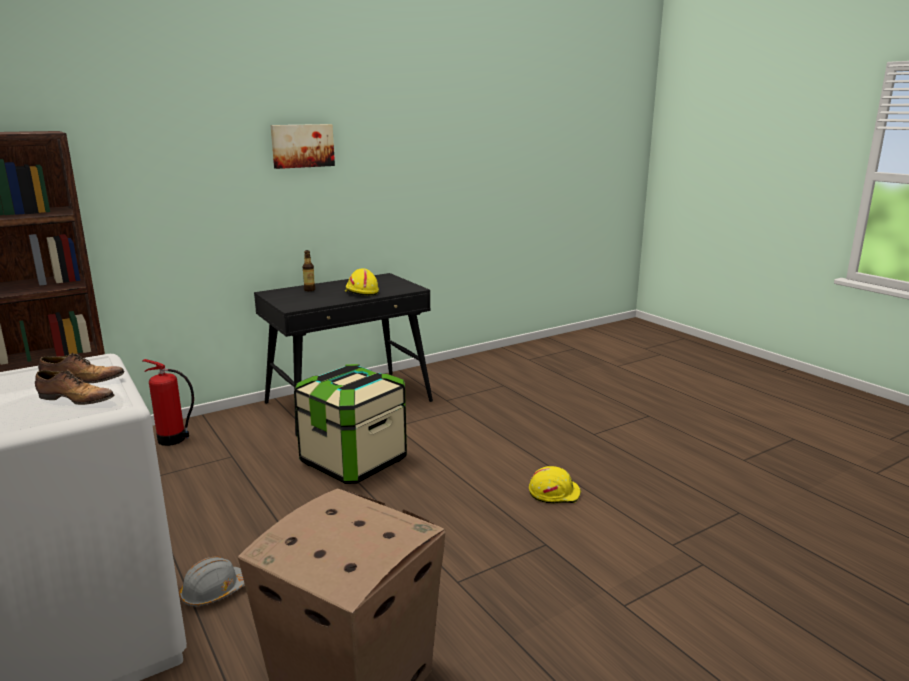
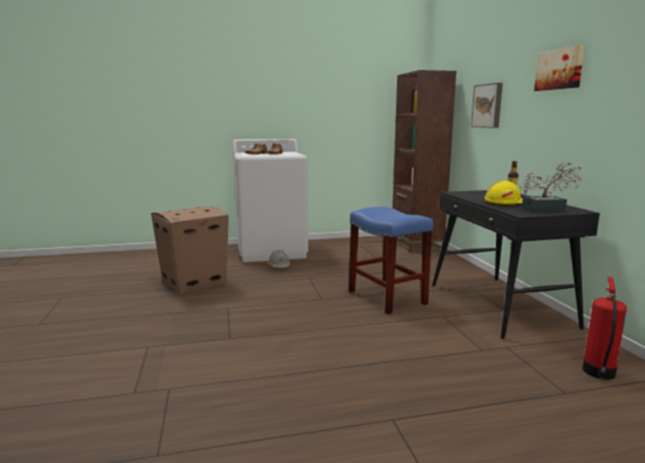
camera: 110 degrees right, 5 degrees down
fire extinguisher [142,359,194,446] -> fire extinguisher moved to [582,277,627,380]
storage box [294,364,407,484] -> blue stool [349,207,433,315]
yellow hard hat [529,466,581,503] -> none
none -> picture [471,83,503,128]
none -> potted plant [519,162,582,213]

